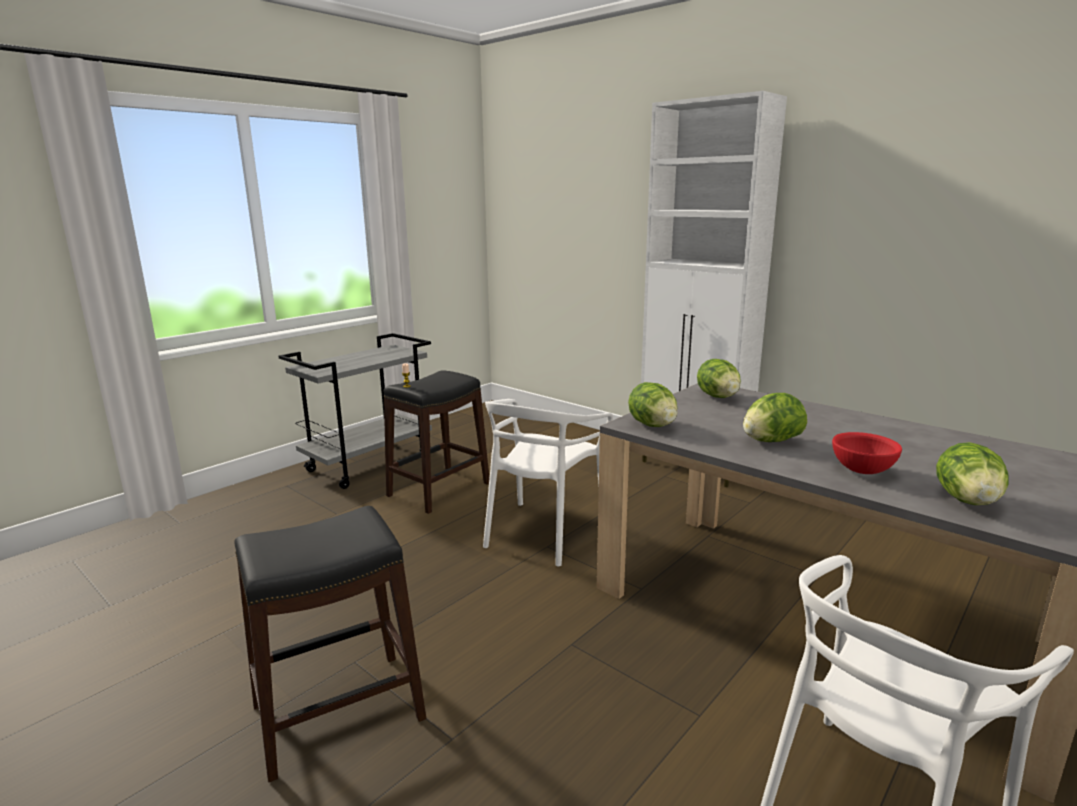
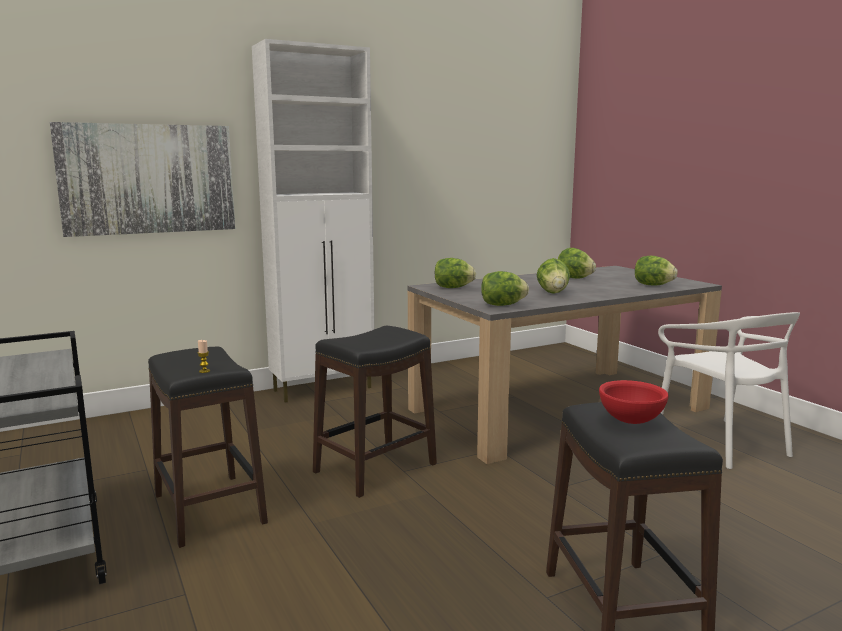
camera: 70 degrees left, 5 degrees down
white chair [483,399,613,567] -> black stool [313,326,437,498]
red bowl [832,432,902,474] -> red bowl moved to [599,380,669,424]
none -> picture [50,122,235,237]
none -> lettuce [558,248,596,279]

